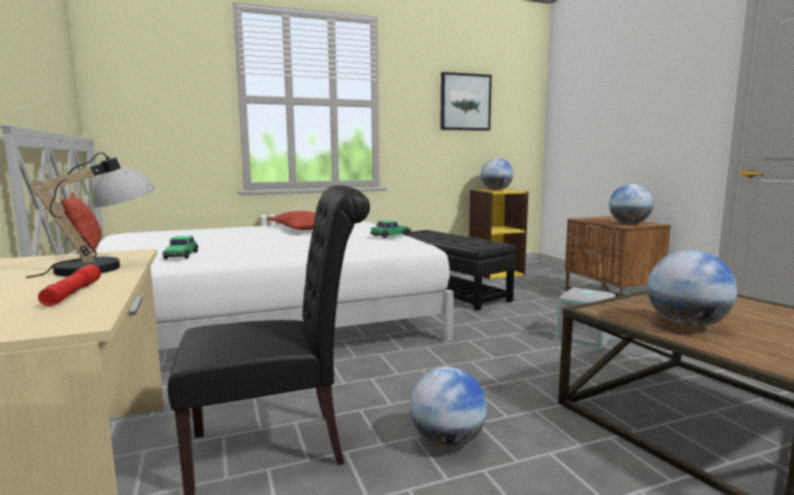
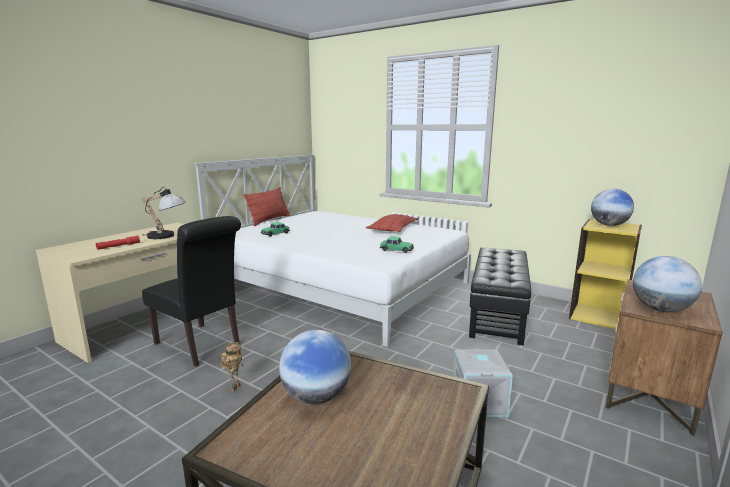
camera: 55 degrees right, 5 degrees up
globe [410,367,487,448] -> toy robot [221,342,244,391]
picture [440,72,492,131] -> none

